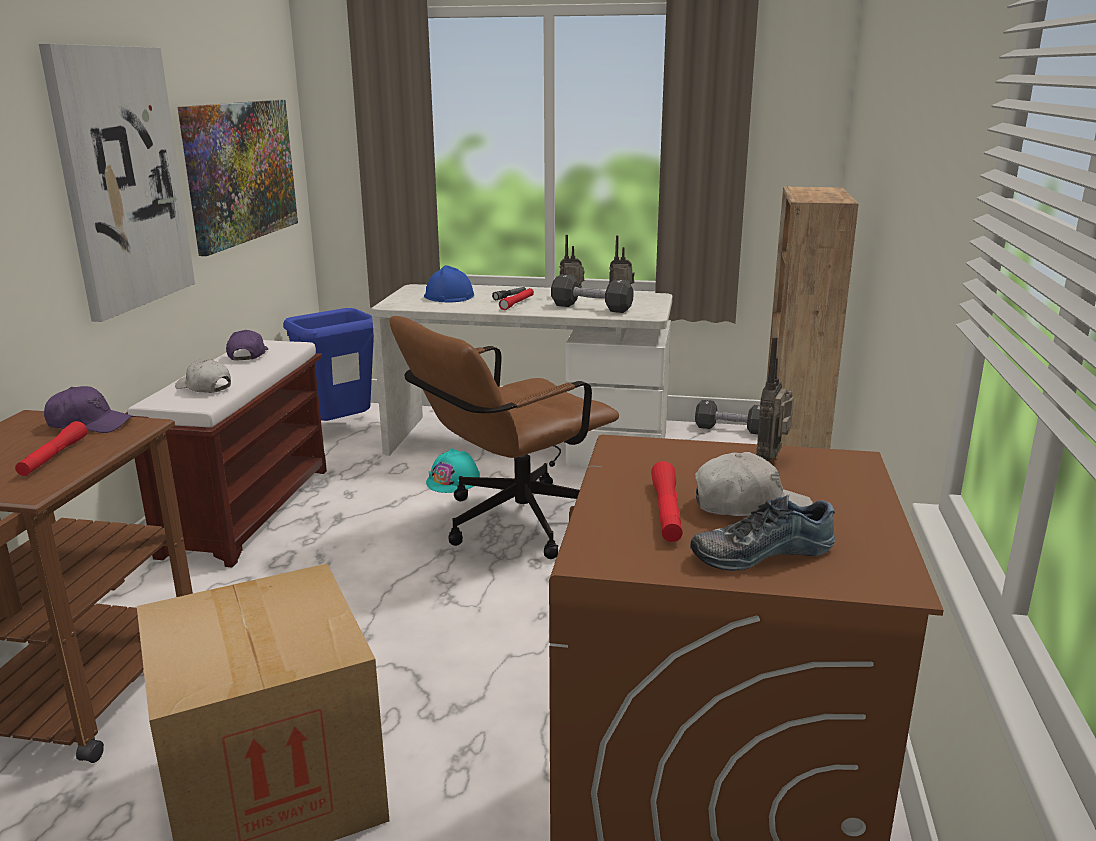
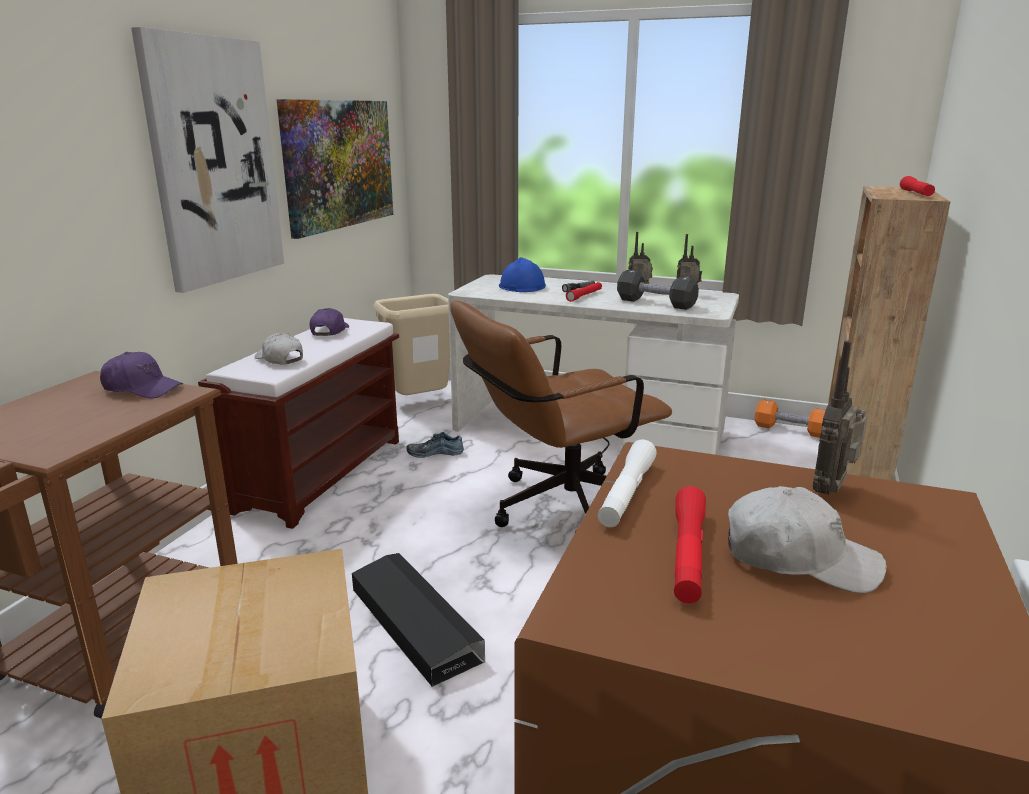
camera: 10 degrees right, 0 degrees up
red flashlight [15,421,87,476] -> red flashlight moved to [900,176,935,196]
blue trash can [283,308,374,421] -> beige trash can [373,294,450,395]
turquoise hard hat [426,448,480,493] -> none
shoe [690,495,835,571] -> shoe moved to [407,432,464,458]
black dumbbell [695,400,760,434] -> orange dumbbell [755,399,826,438]
none -> black storage box [352,553,485,687]
none -> white flashlight [598,440,657,527]

